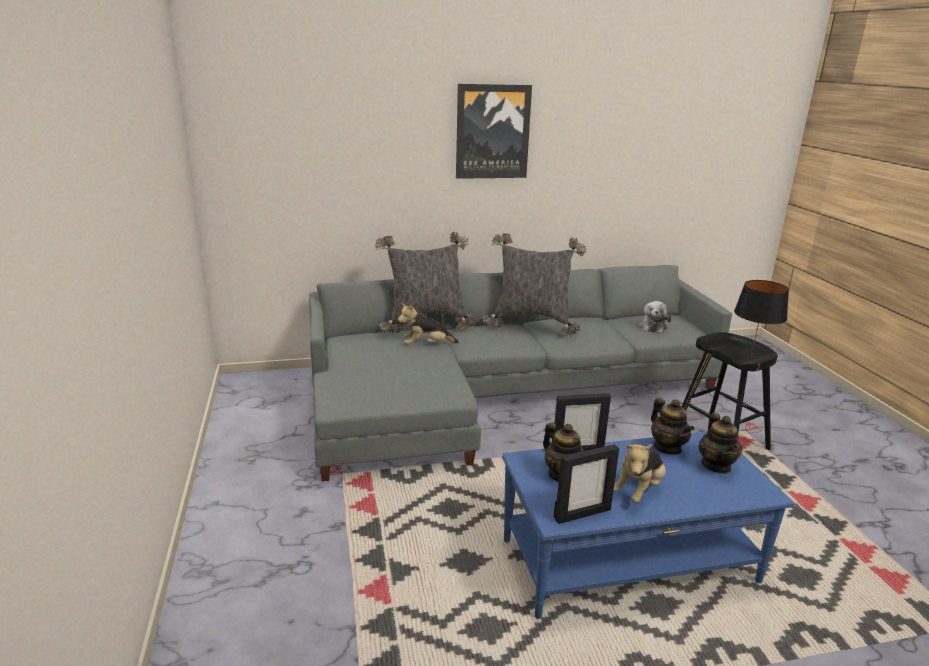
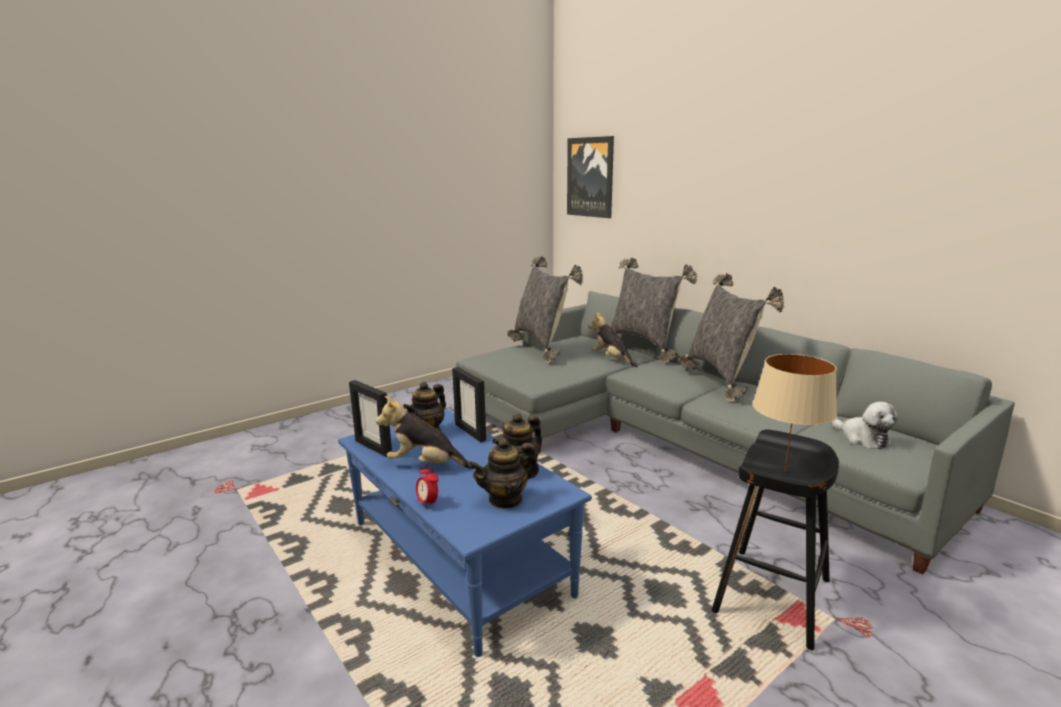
camera: 65 degrees right, 5 degrees down
picture [456,84,532,179] -> picture moved to [567,136,614,218]
plush toy [639,301,671,333] -> plush toy turned 105 degrees counterclockwise [831,402,898,449]
black table lamp [734,280,789,356] -> beige table lamp [753,354,837,471]
none -> alarm clock [416,464,439,509]
none -> pillow [507,256,583,363]

